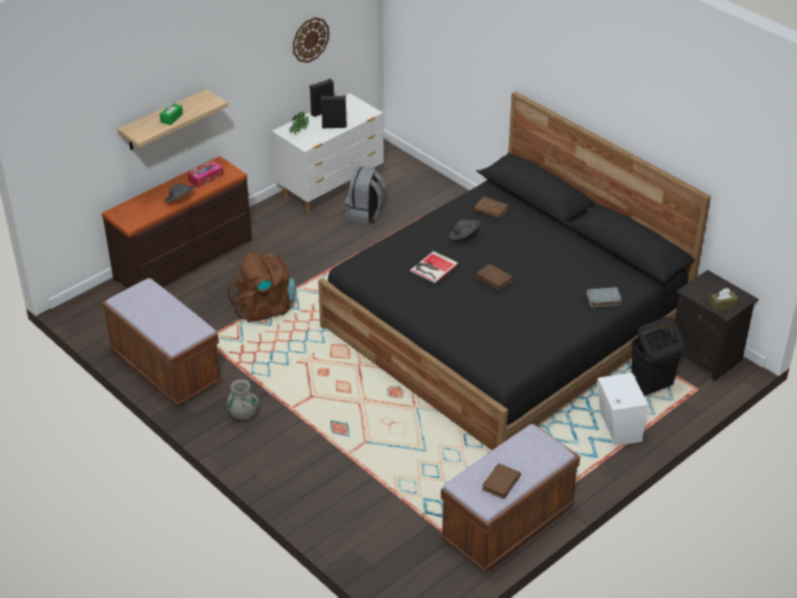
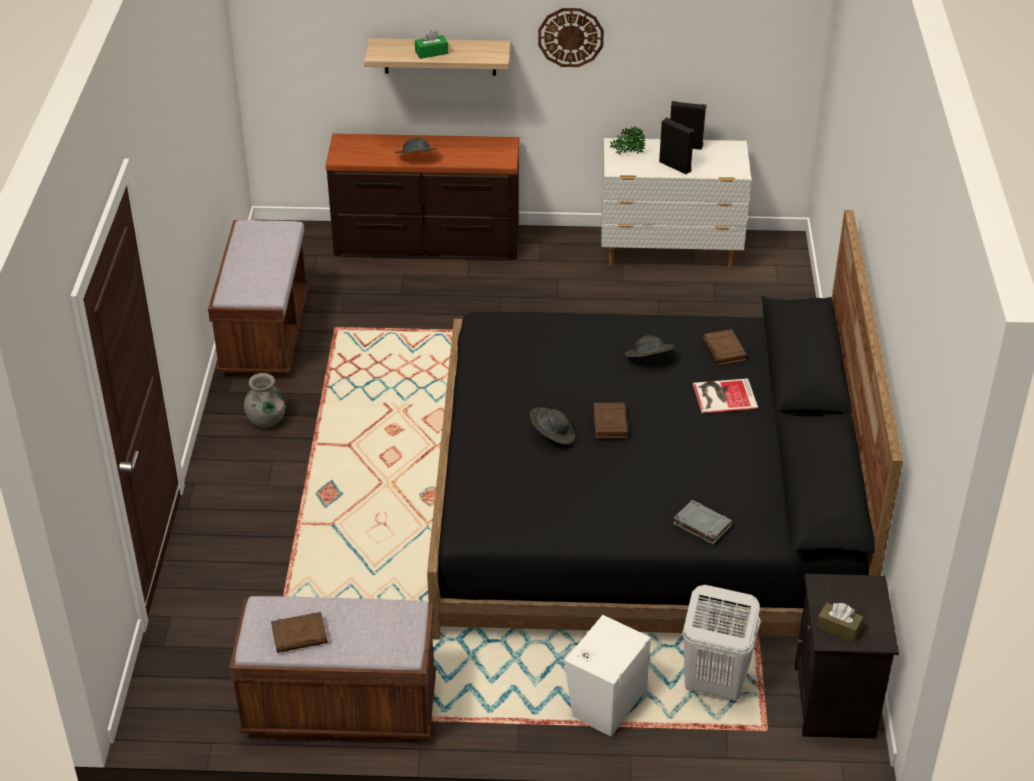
camera: 45 degrees right, 0 degrees up
tissue box [187,160,223,188] -> none
brown backpack [228,252,296,322] -> none
wall clock [293,17,329,63] -> wall clock moved to [538,8,604,67]
grey backpack [345,166,387,224] -> none
book [410,251,459,283] -> book moved to [693,379,758,414]
black laundry basket [631,317,684,396] -> white laundry basket [682,585,761,700]
none -> grey hat [530,407,575,444]

